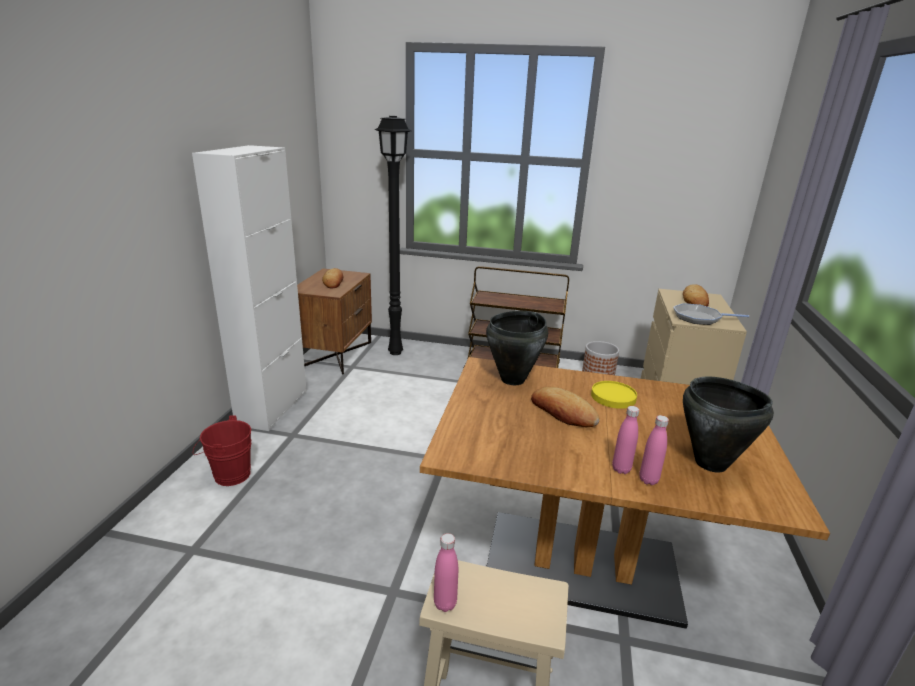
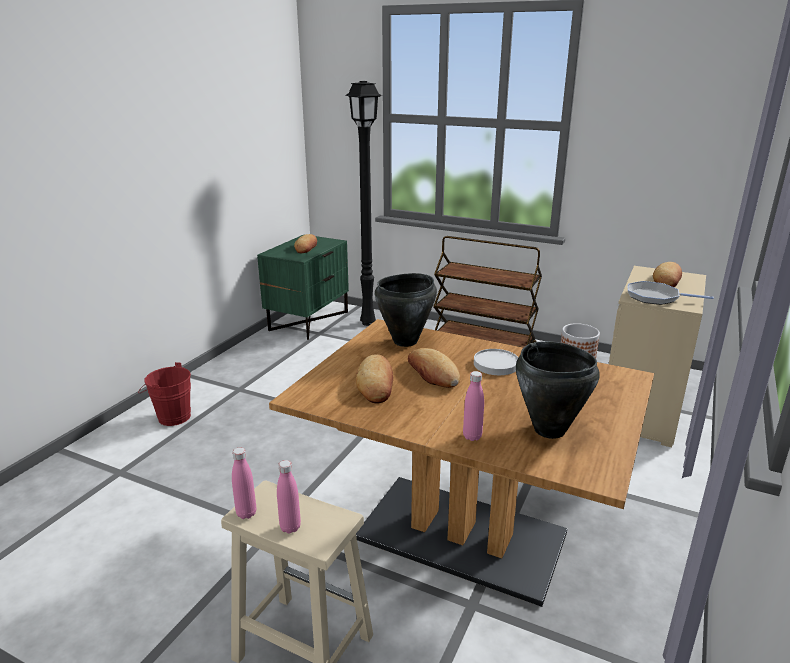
camera: 15 degrees right, 0 degrees up
white cabinet [192,145,307,431] -> none
brown nightstand [297,268,372,374] -> green nightstand [257,235,349,340]
yellow plate [591,381,637,409] -> white plate [474,349,519,375]
pink bottle [612,406,639,474] -> pink bottle moved to [277,460,301,534]
none -> bread [356,354,393,403]

